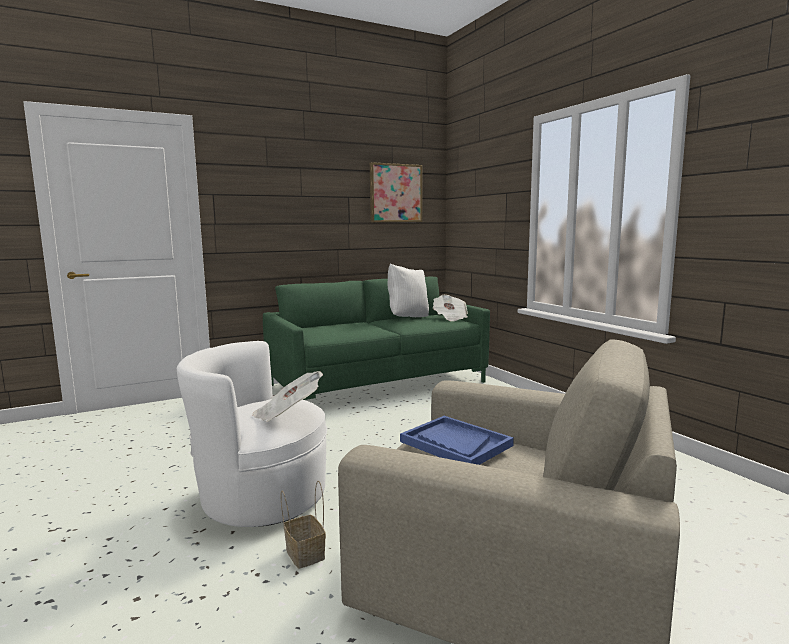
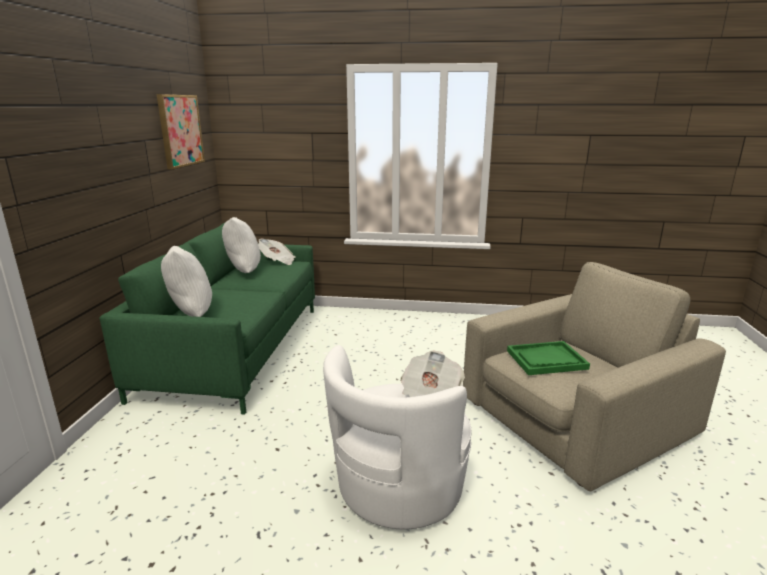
camera: 55 degrees left, 10 degrees up
basket [281,481,326,569] -> none
blue tray [400,416,514,465] -> green tray [507,341,590,375]
none -> white pillow [161,246,212,317]

